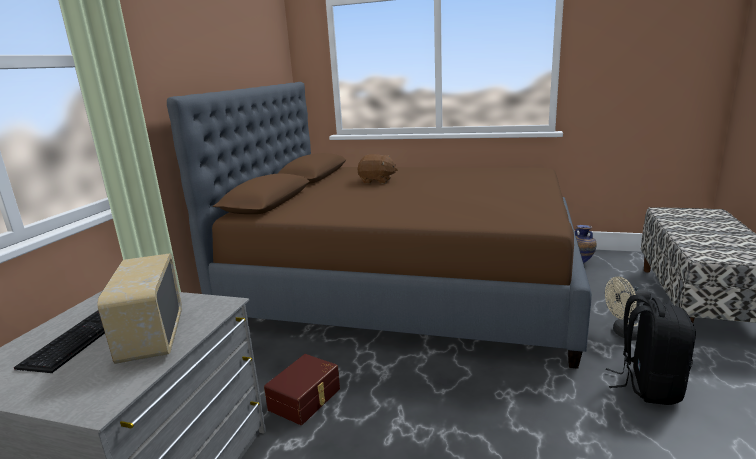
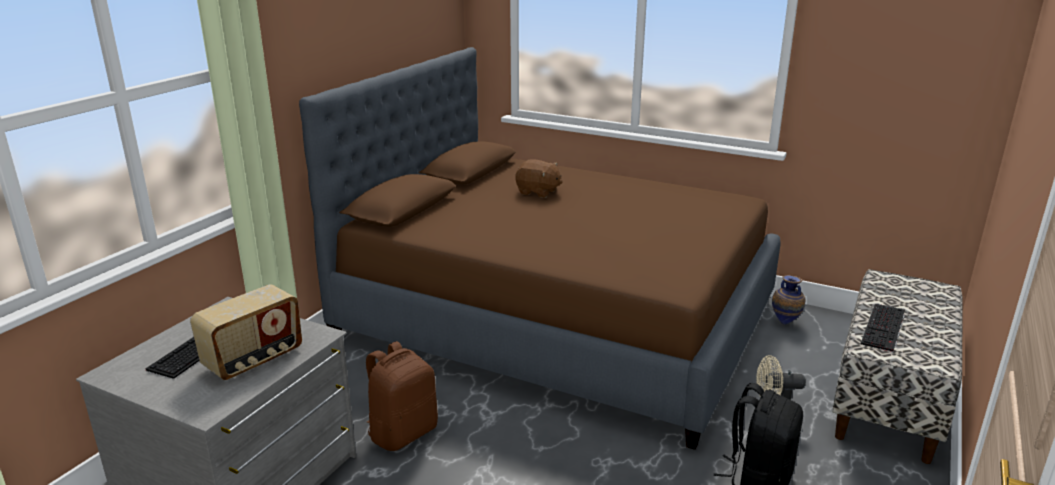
camera: 10 degrees right, 5 degrees up
radio [98,253,182,364] -> radio turned 135 degrees counterclockwise [190,284,302,380]
brown storage box [264,354,340,425] -> brown backpack [366,341,438,451]
none -> keyboard [861,304,905,352]

